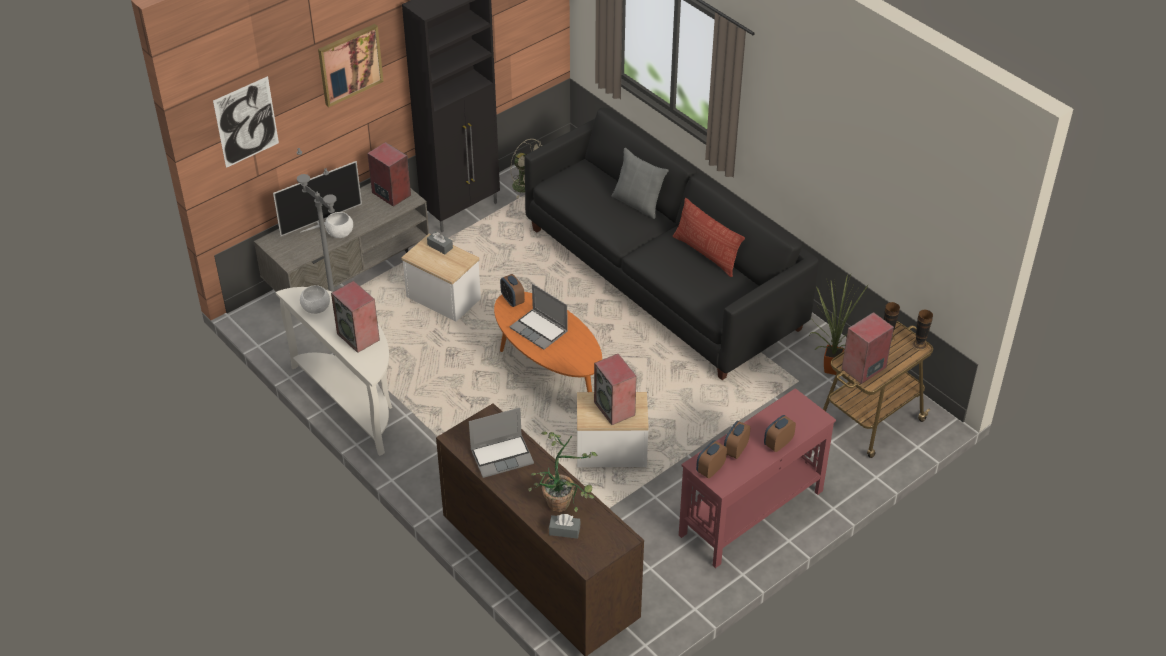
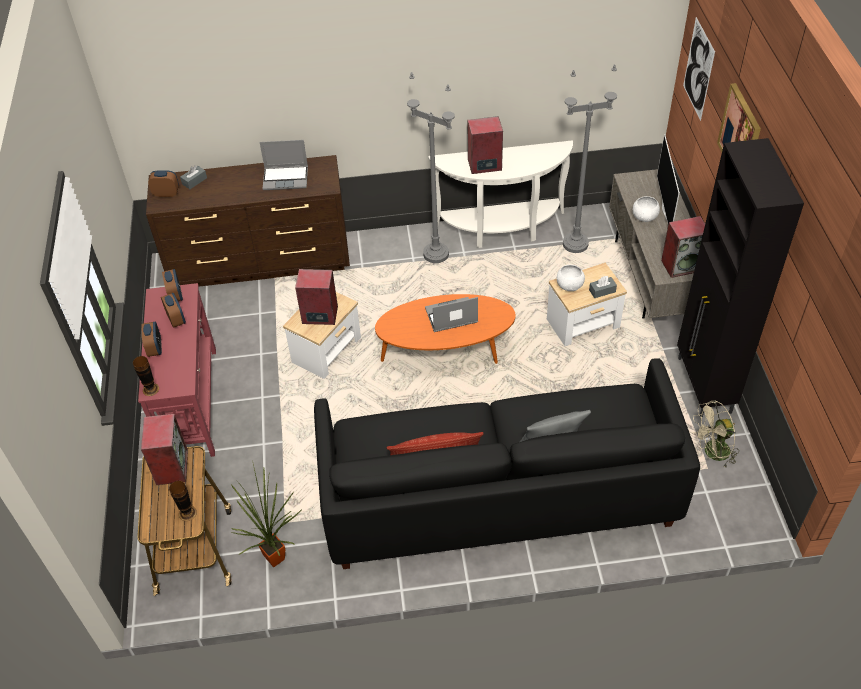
camera: 125 degrees right, 5 degrees up
white bowl [300,285,330,314] -> white bowl moved to [557,265,585,291]
laptop [469,408,534,478] -> laptop turned 105 degrees counterclockwise [260,140,308,190]
alarm clock [500,274,525,307] -> alarm clock moved to [148,171,179,197]
potted plant [528,431,598,512] -> none
vase [912,310,933,350] -> vase moved to [133,356,159,396]
none -> grey floor lamp [407,72,455,263]

